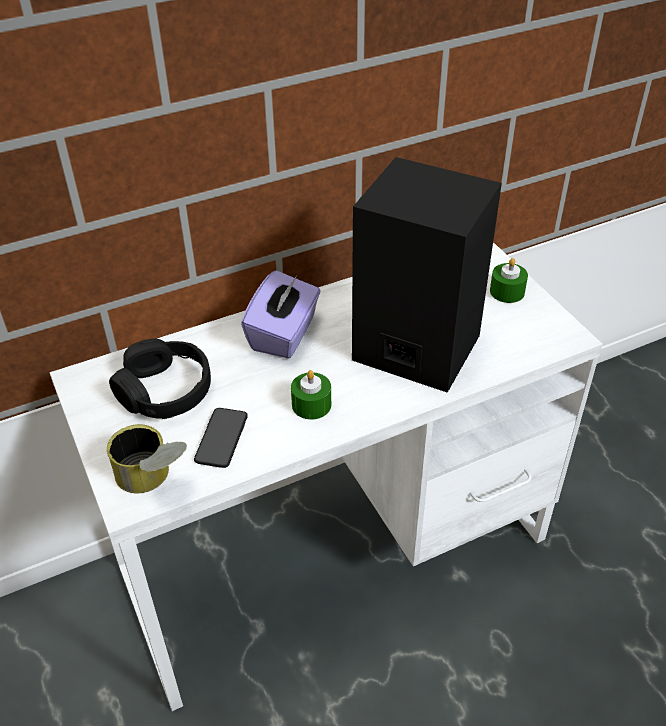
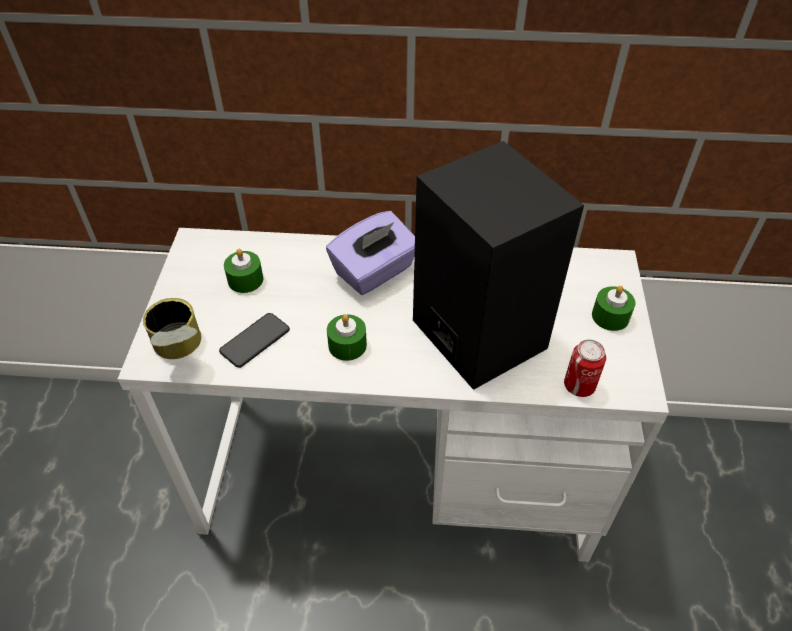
camera: 30 degrees right, 5 degrees up
black headphones [109,338,211,419] -> green candle [224,249,263,293]
none -> can [564,339,606,397]

